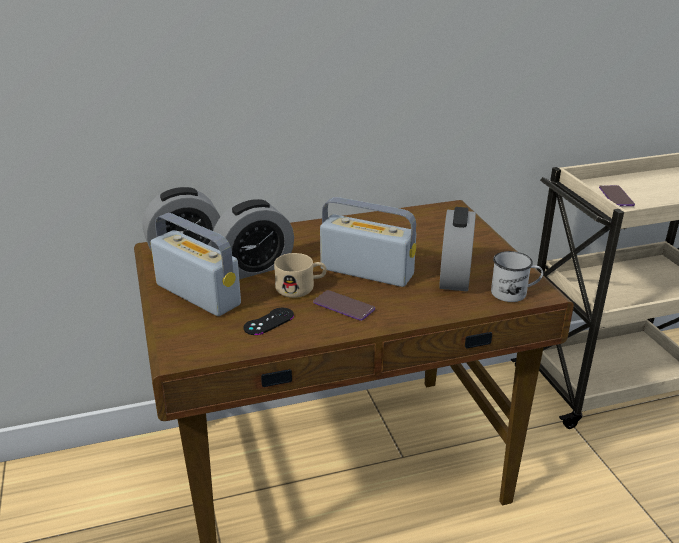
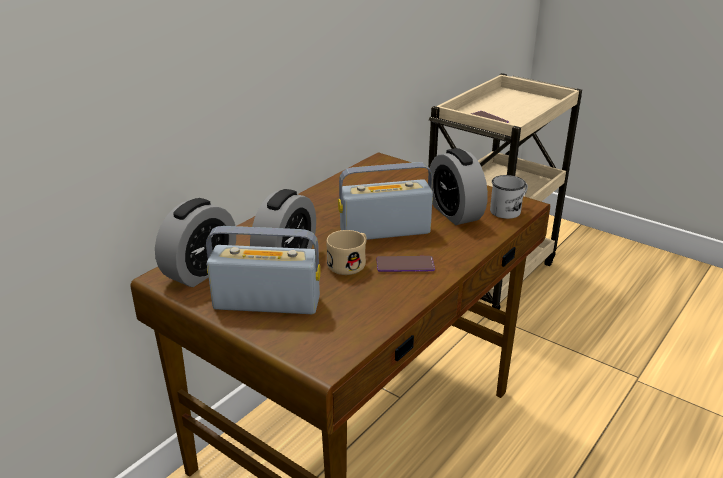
camera: 35 degrees left, 0 degrees up
black game controller [244,308,294,335] -> none

